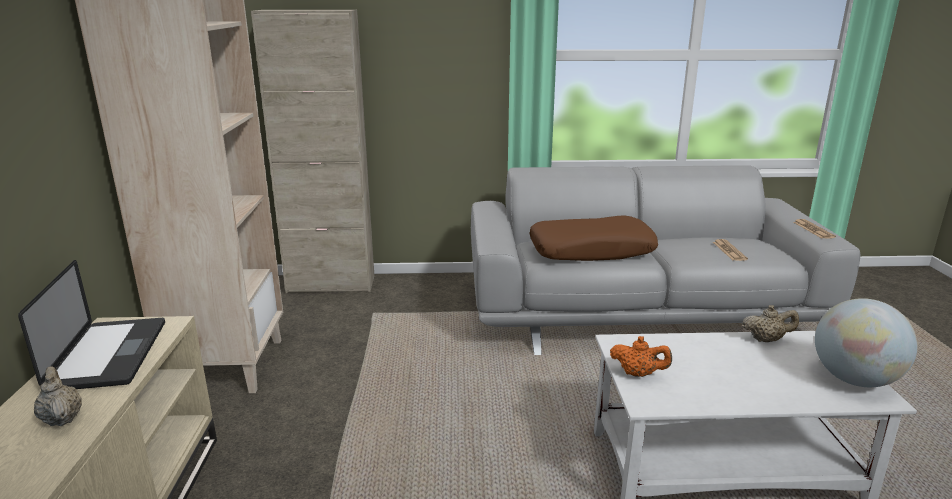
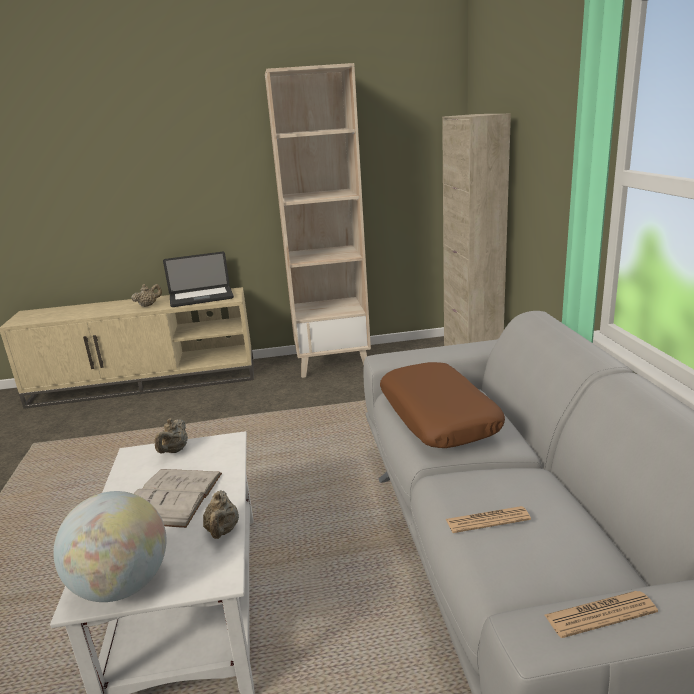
camera: 85 degrees right, 0 degrees up
orange teapot [610,336,672,377] -> beige teapot [155,418,188,454]
none -> white book [134,469,222,528]

